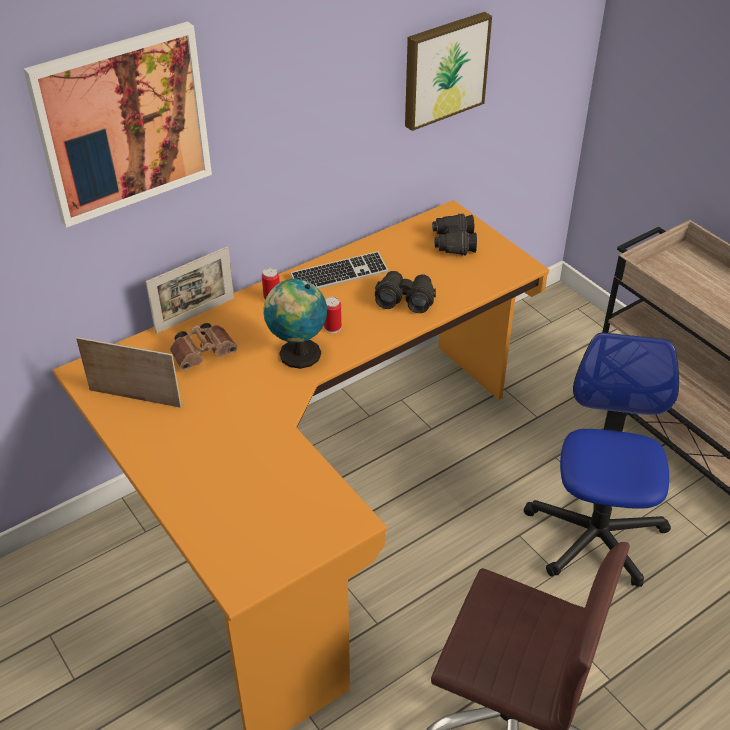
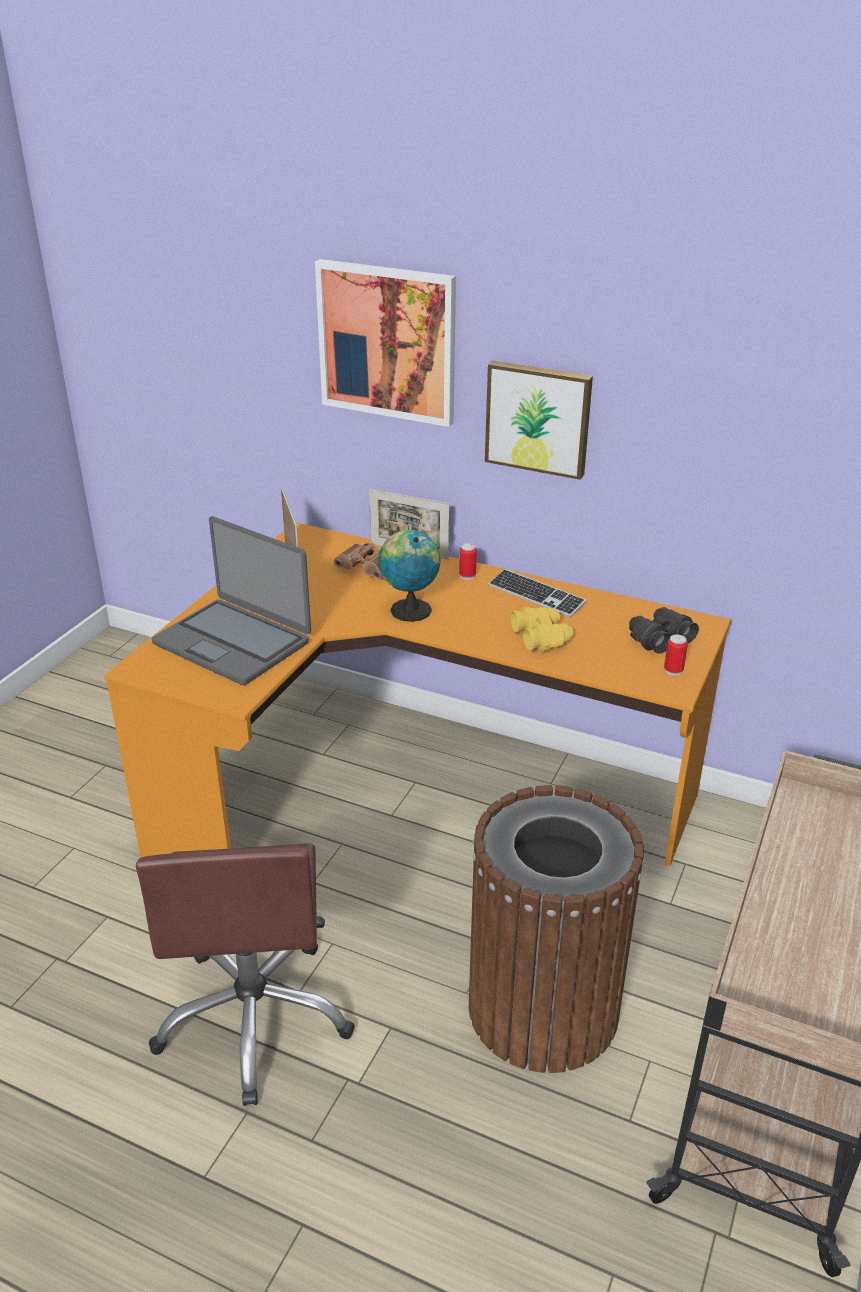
camera: 60 degrees right, 10 degrees down
can [324,297,342,334] -> can moved to [664,634,688,676]
black binoculars [375,271,436,313] -> yellow binoculars [511,607,573,653]
picture [405,12,492,131] -> picture moved to [485,361,593,480]
office chair [524,332,679,587] -> brown trash can [469,785,644,1073]
none -> laptop [152,516,311,685]

